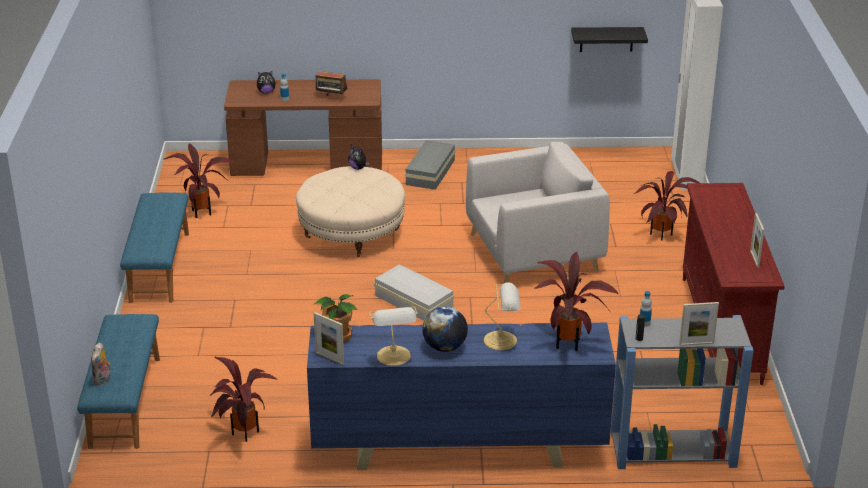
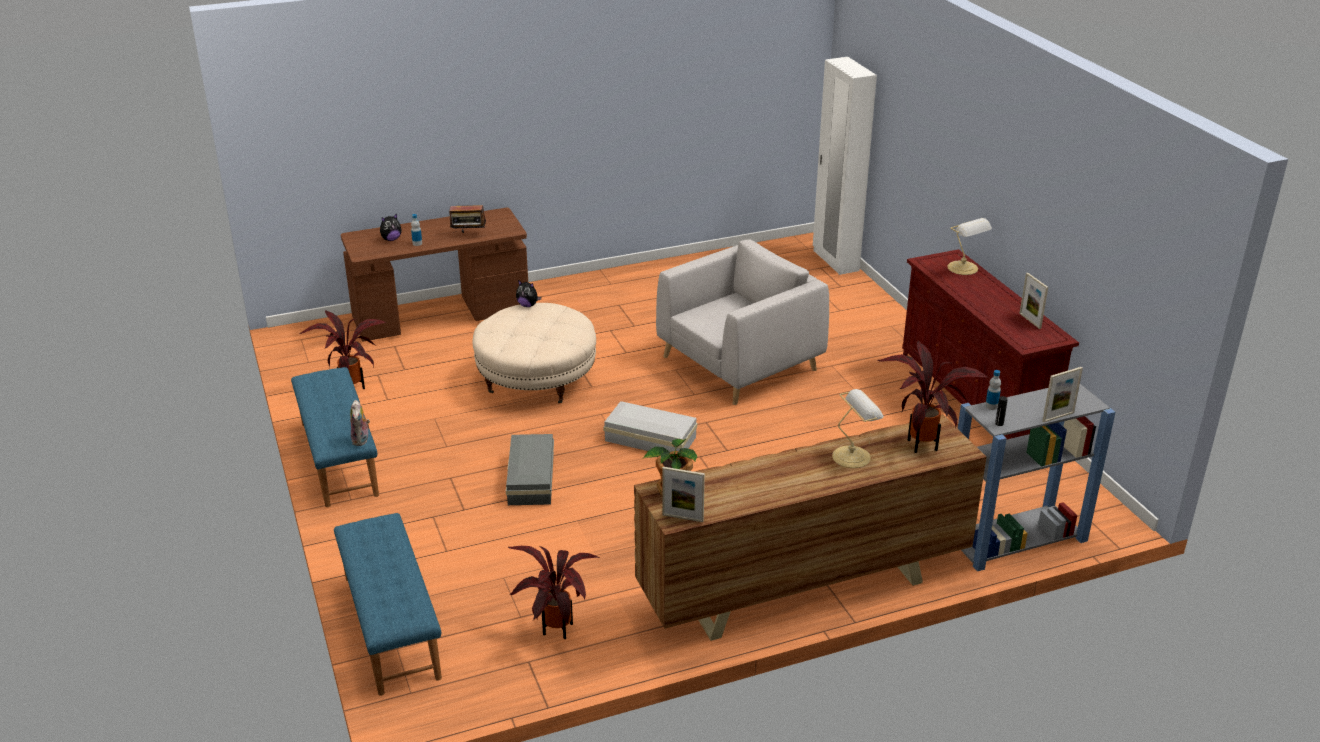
camera: 20 degrees left, 0 degrees up
plush toy [91,342,111,385] -> plush toy moved to [350,400,370,446]
blue cabinet [307,323,616,470] -> brown cabinet [634,414,987,641]
table lamp [369,307,418,366] -> table lamp moved to [947,218,992,275]
grey storage box [405,141,456,190] -> grey storage box moved to [506,434,554,505]
globe [422,306,468,352] -> none
black shelf [571,27,648,52] -> none
potted plant [634,171,700,241] -> none

